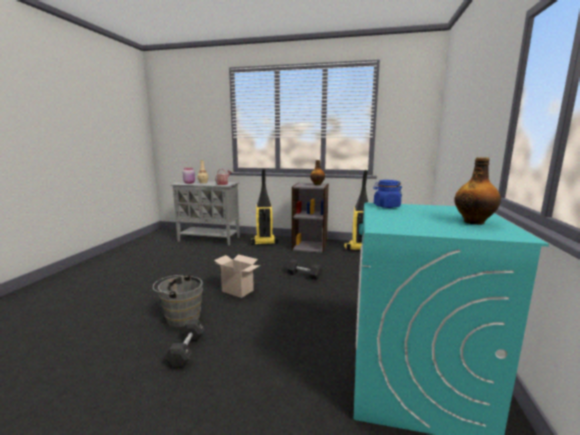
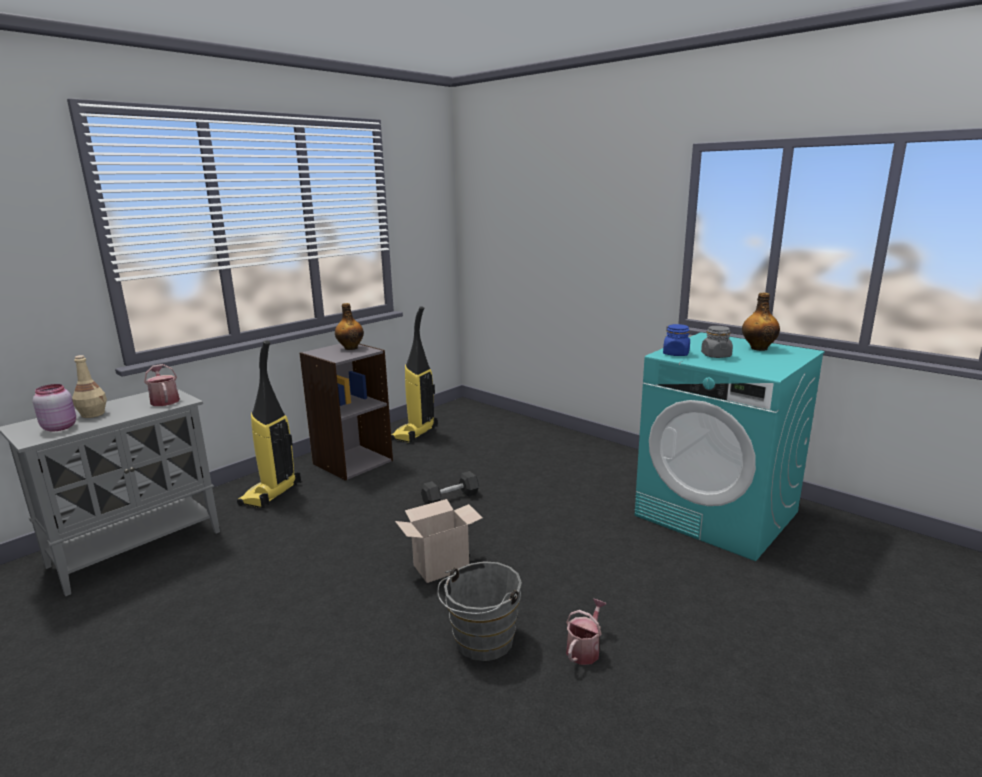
camera: 60 degrees left, 5 degrees up
black dumbbell [165,320,205,368] -> watering can [566,599,606,665]
none -> grey jar [701,326,733,358]

